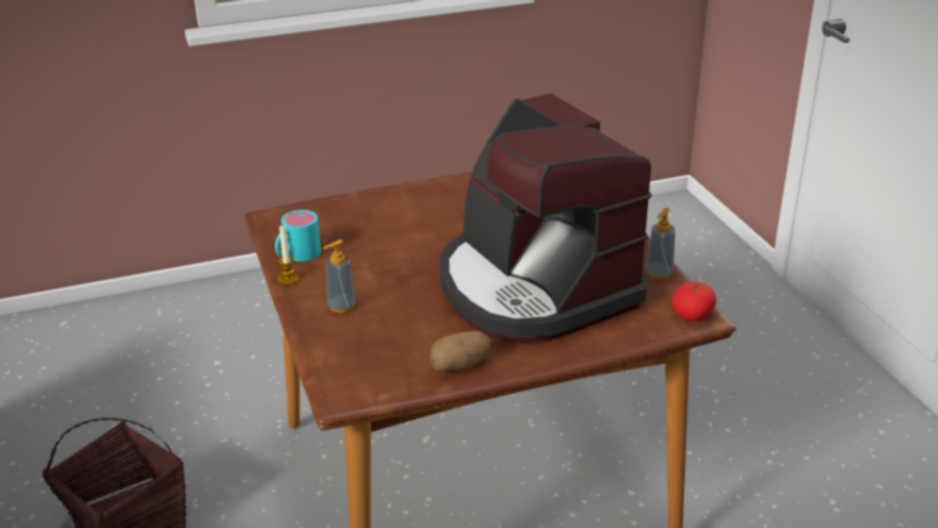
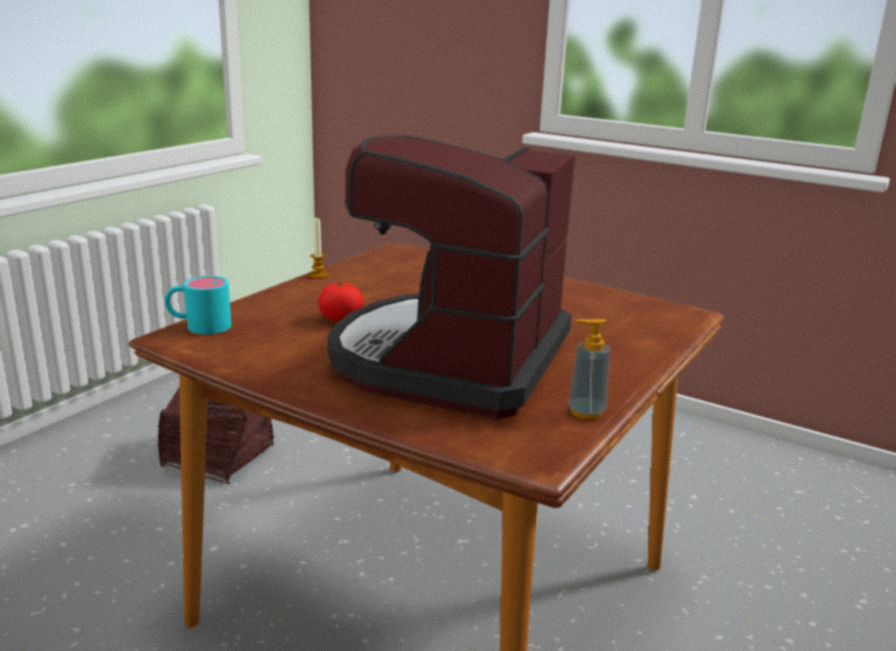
camera: 50 degrees right, 10 degrees down
turquoise mug [275,210,321,262] -> turquoise mug moved to [164,276,231,334]
soap dispenser [323,240,356,313] -> none
potato [430,331,491,372] -> none
tomato [672,282,716,321] -> tomato moved to [318,282,364,322]

